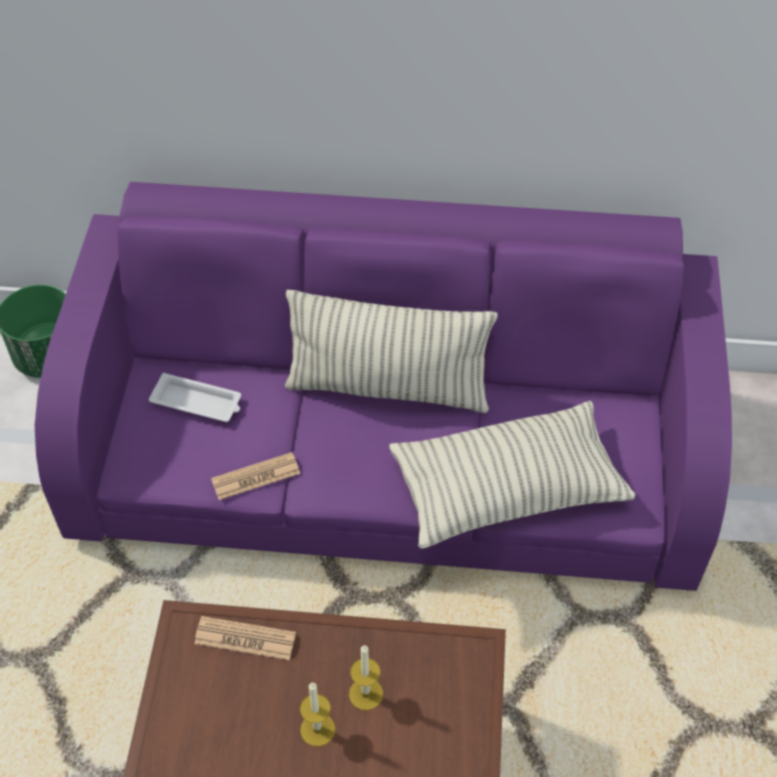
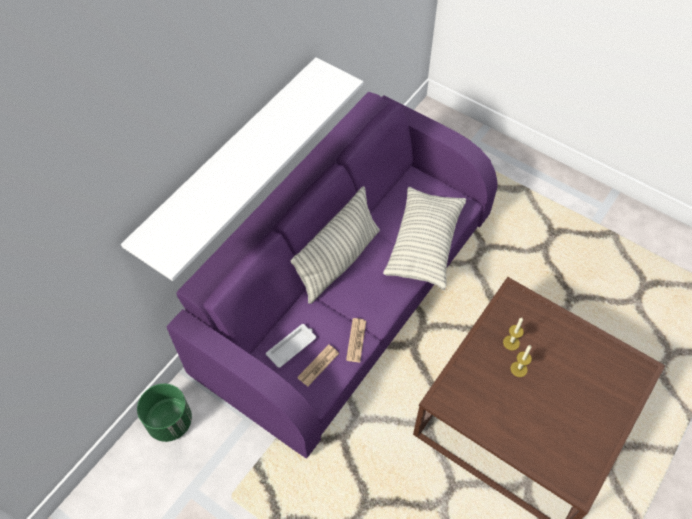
camera: 60 degrees left, 5 degrees up
newspaper [194,616,296,660] -> newspaper moved to [297,344,339,386]
none -> white shelf [121,57,363,281]

